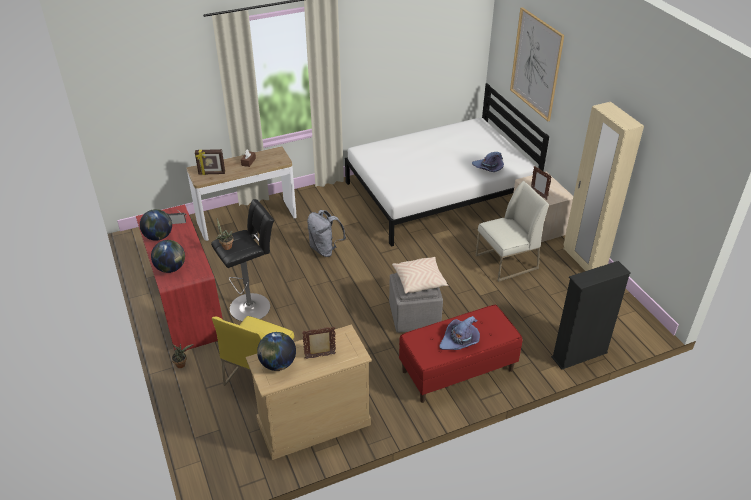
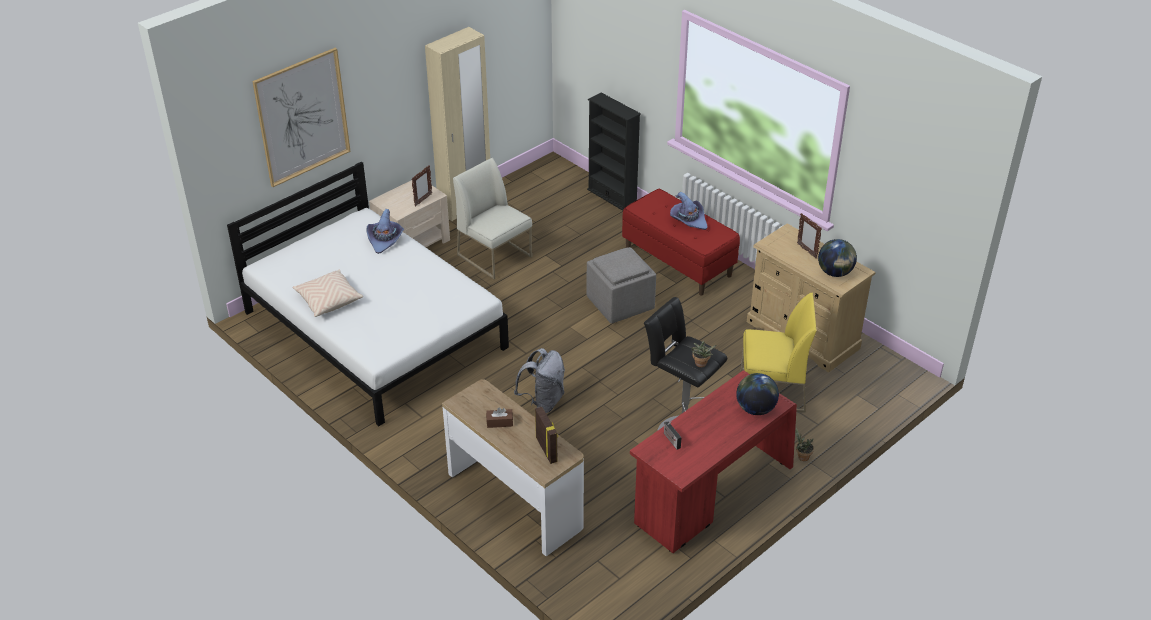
camera: 110 degrees left, 0 degrees up
globe [140,209,172,241] -> none
beige pillow [392,257,448,294] -> beige pillow moved to [292,269,363,317]

